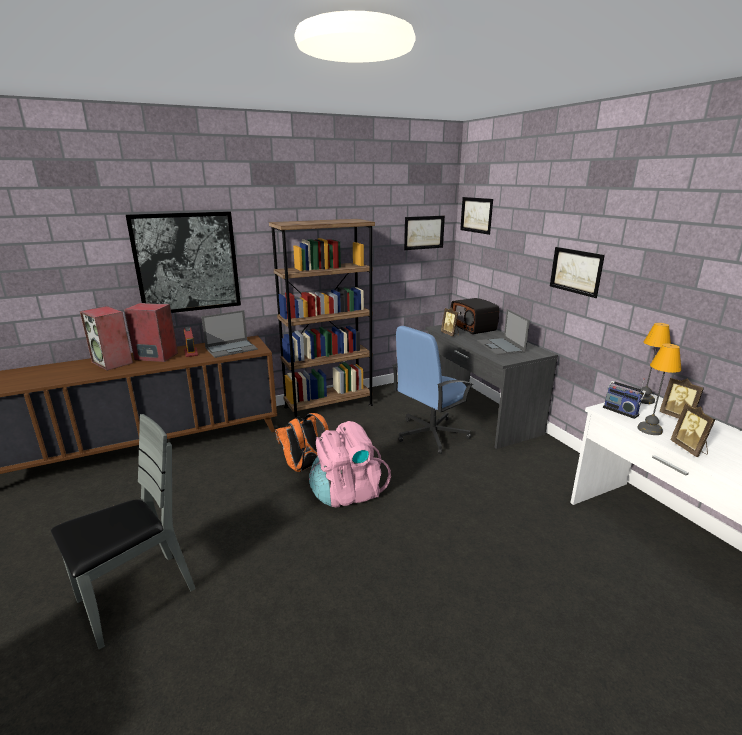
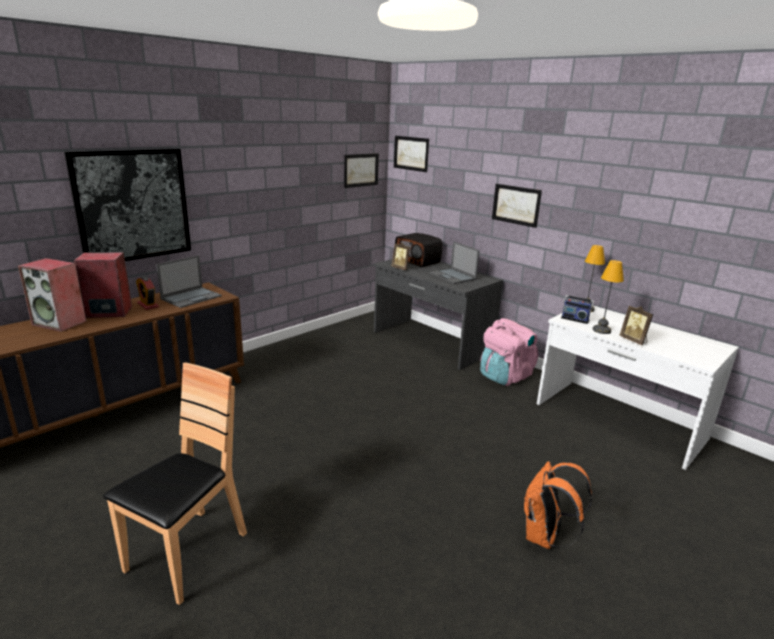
camera: 20 degrees left, 0 degrees up
grey chair [51,414,196,649] -> brown chair [103,362,247,605]
brown bookcase [269,219,375,419] -> none
orange backpack [275,413,329,472] -> orange backpack moved to [524,461,592,549]
pink backpack [309,421,391,508] -> pink backpack moved to [480,318,538,386]
blue office chair [392,326,474,454] -> none
picture frame [659,378,704,419] -> none

